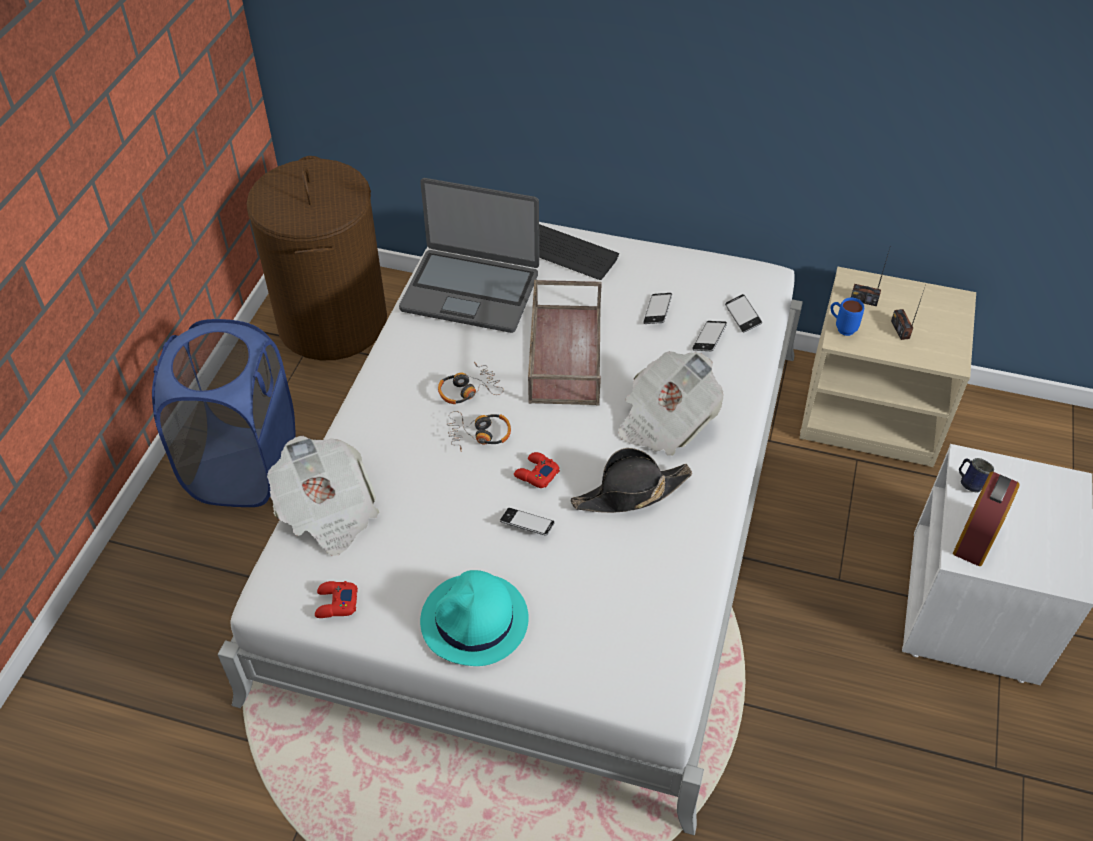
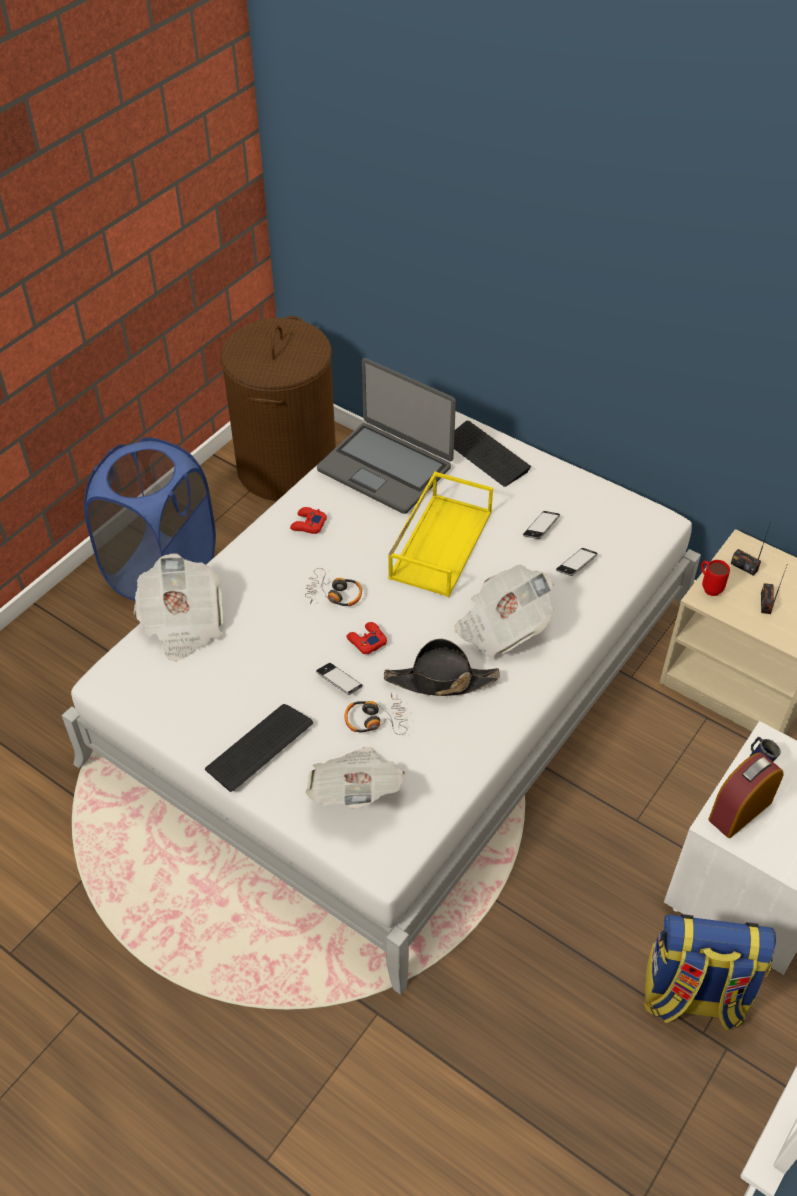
camera: 20 degrees right, 0 degrees up
red game controller [315,581,358,618] -> red game controller moved to [290,507,327,534]
turquoise hat [420,570,529,666] -> keyboard [205,704,313,792]
headphones [438,362,504,404] -> headphones moved to [344,693,408,735]
brown tray [528,280,602,406] -> yellow tray [388,471,493,597]
phone [725,294,762,332] -> none
blue mug [830,298,864,336] -> red mug [701,560,730,596]
none -> newspaper [305,747,405,809]
none -> backpack [644,914,776,1031]

